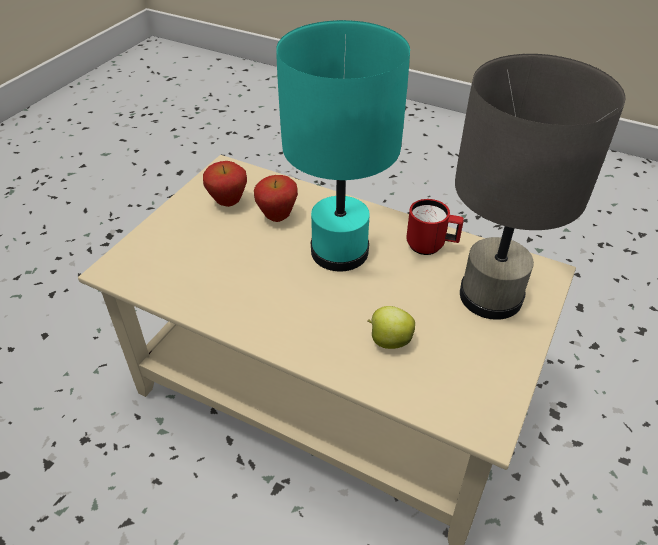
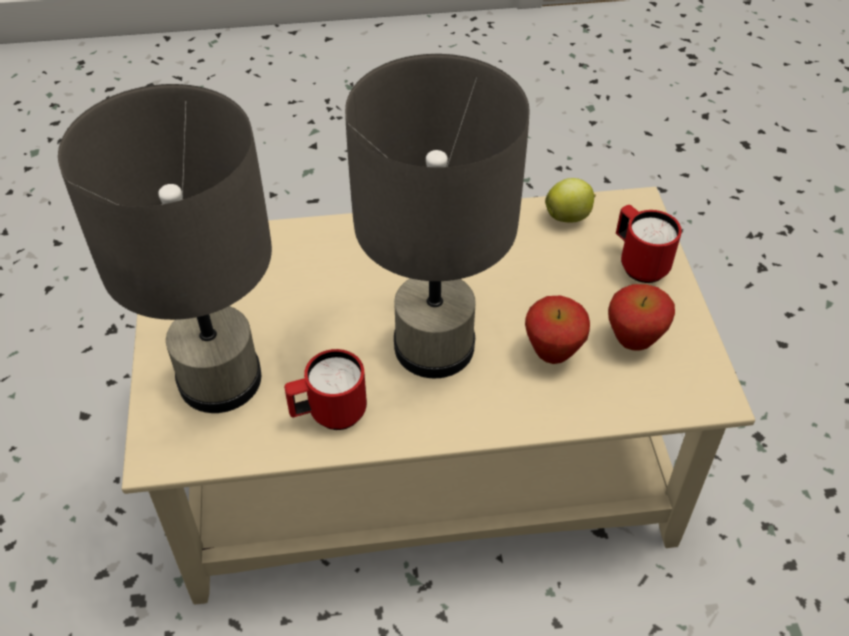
camera: 145 degrees right, 5 degrees up
turquoise table lamp [276,20,410,272] -> grey table lamp [345,54,529,378]
apple [367,306,415,349] -> apple moved to [545,178,596,223]
none -> red mug [616,205,682,283]

